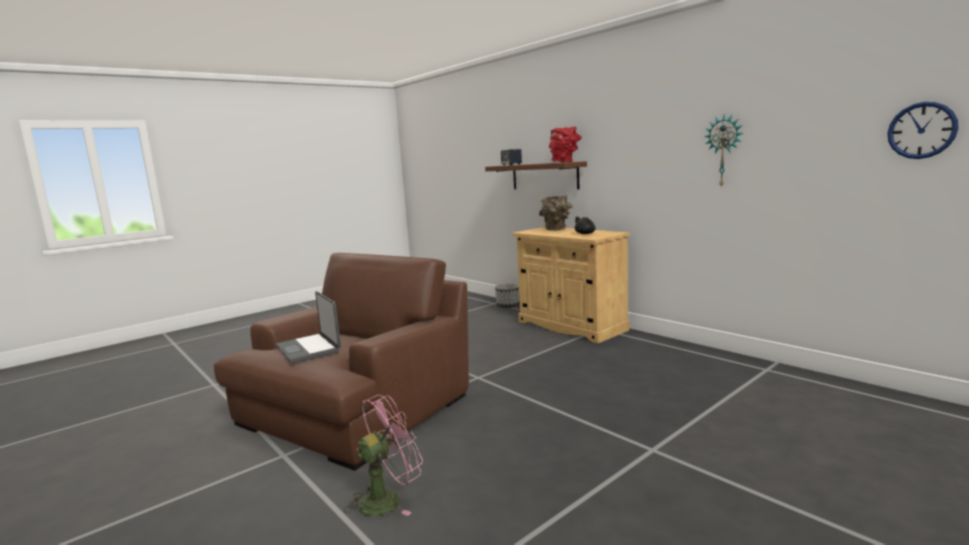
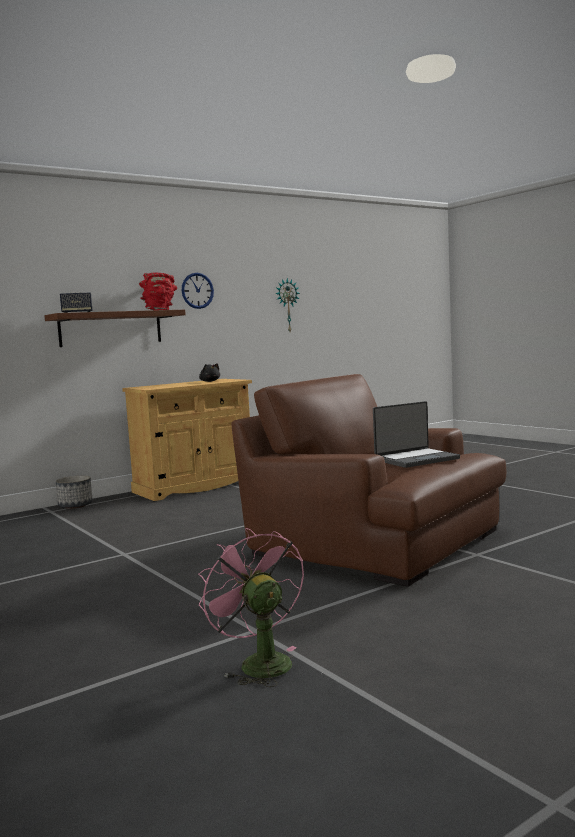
camera: 85 degrees left, 5 degrees down
pink fan [344,395,423,516] -> pink fan moved to [198,528,304,687]
brown vase [539,195,573,231] -> none
wall clock [887,102,959,159] -> wall clock moved to [182,273,214,309]

